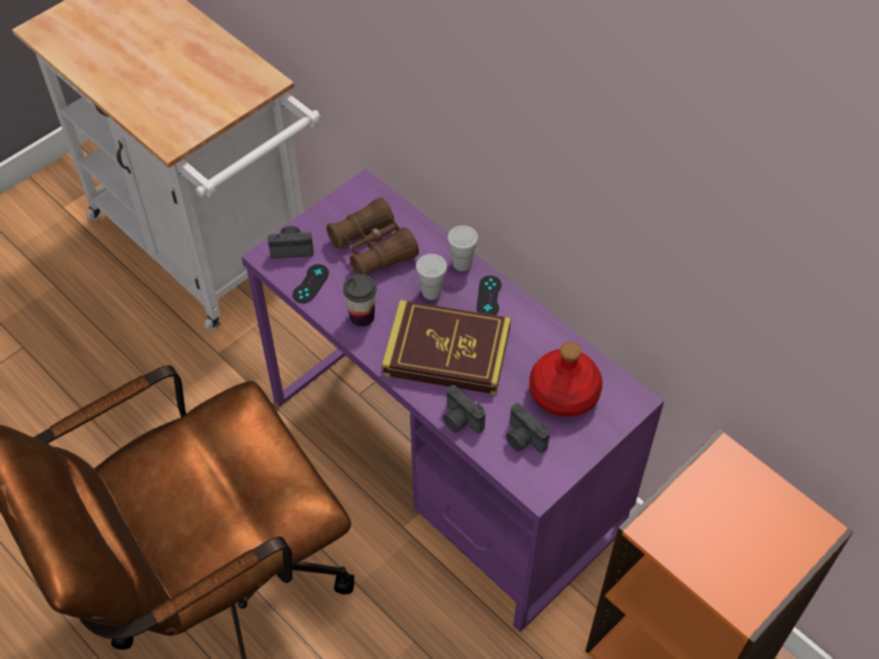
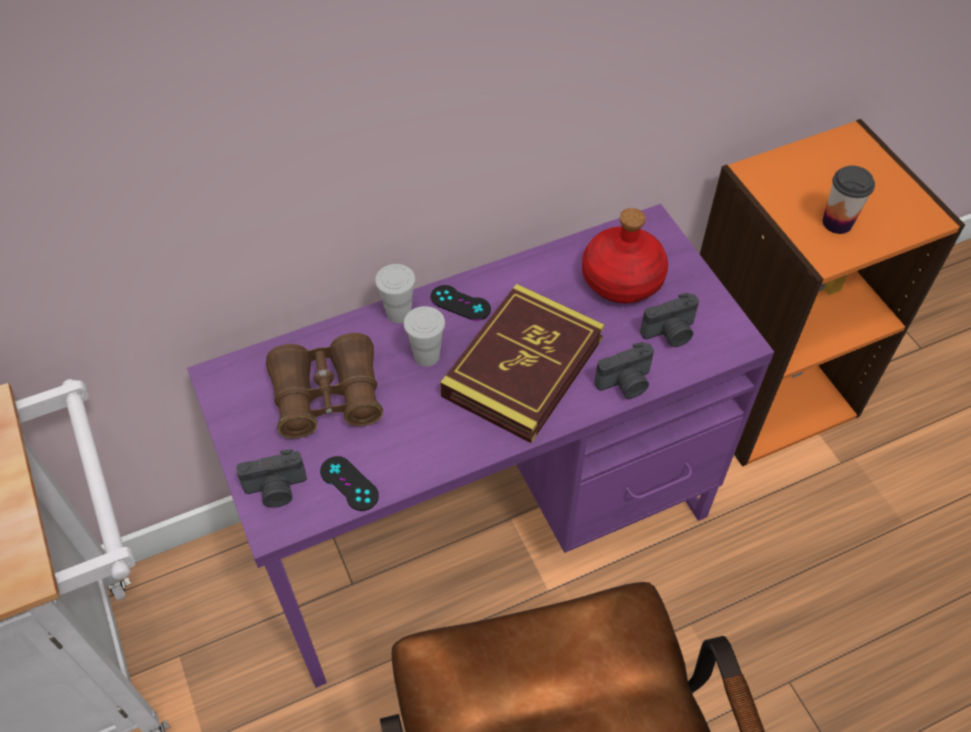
camera: 70 degrees left, 0 degrees up
camera [268,226,314,259] -> camera turned 120 degrees counterclockwise [236,449,307,507]
cup [343,274,377,327] -> cup moved to [822,166,875,234]

